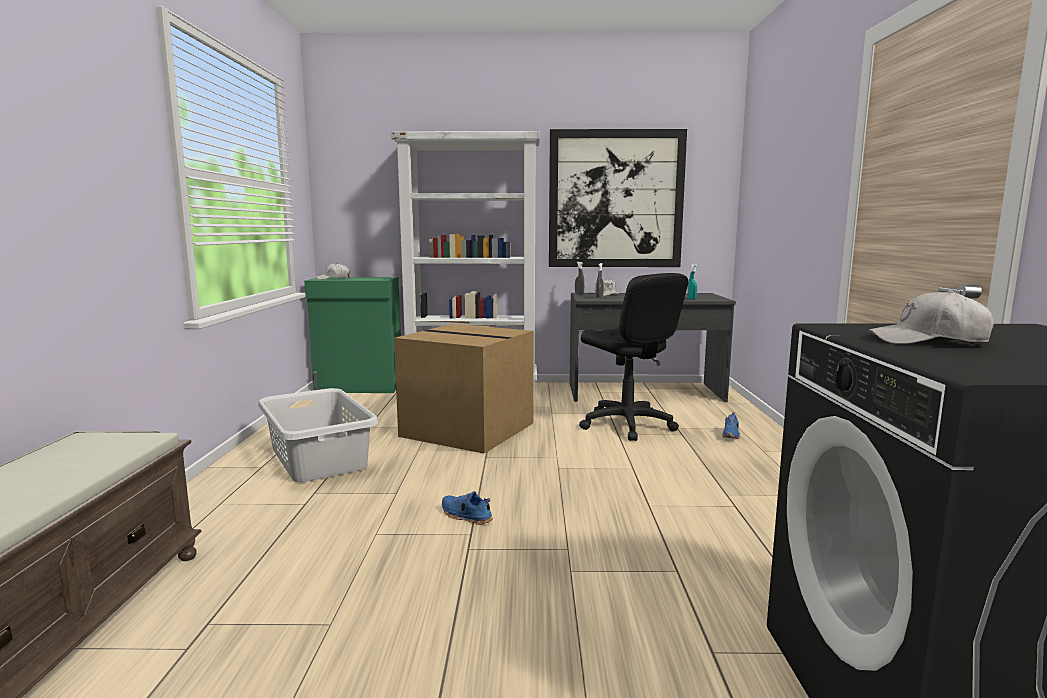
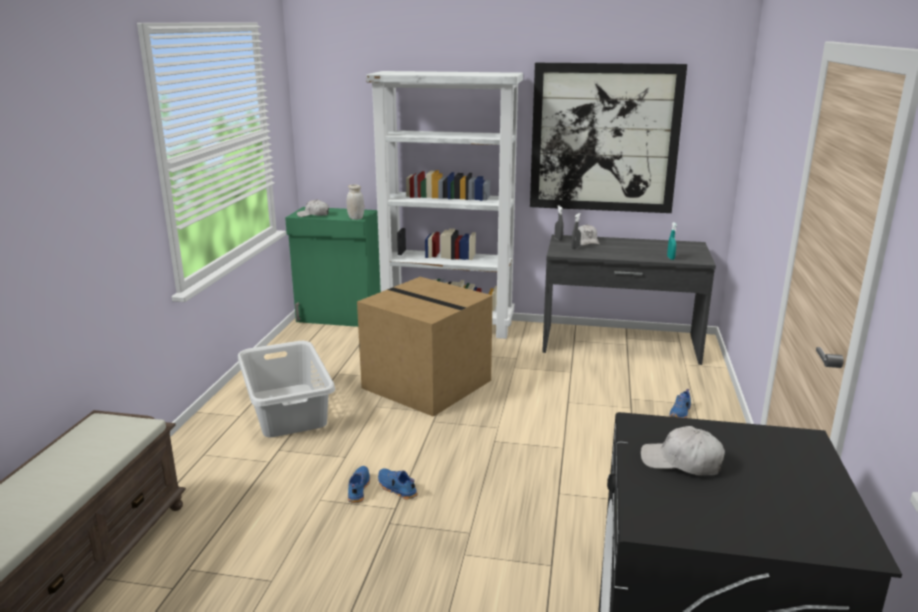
camera: 10 degrees right, 10 degrees up
black office chair [579,273,688,441] -> none
none -> white jar [347,184,364,220]
none -> blue shoe [348,466,370,503]

